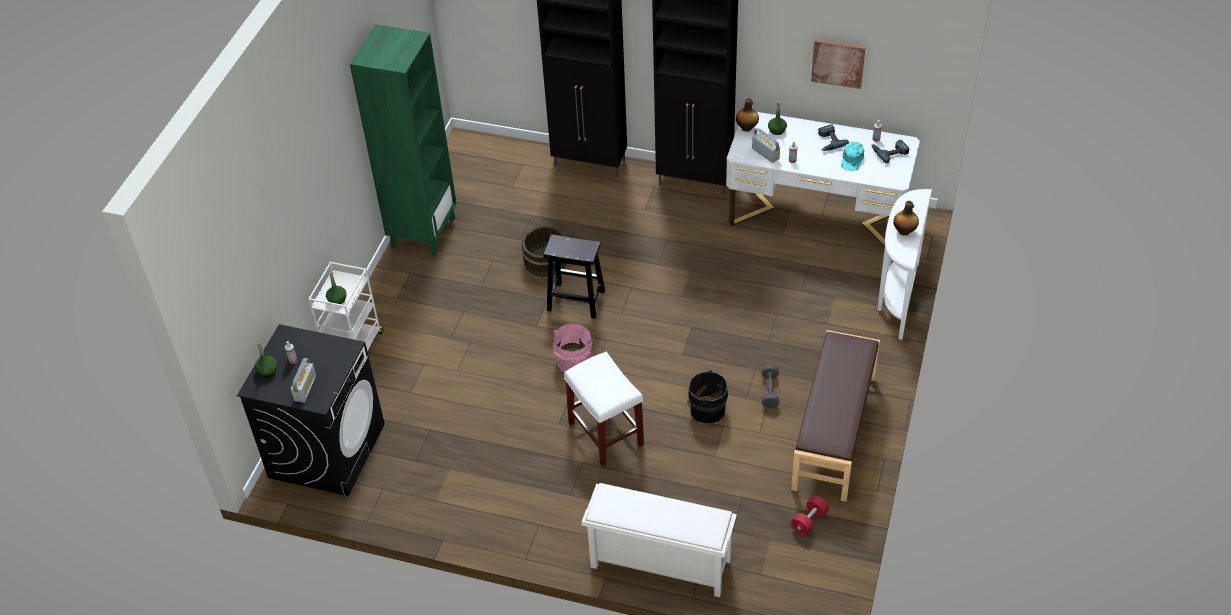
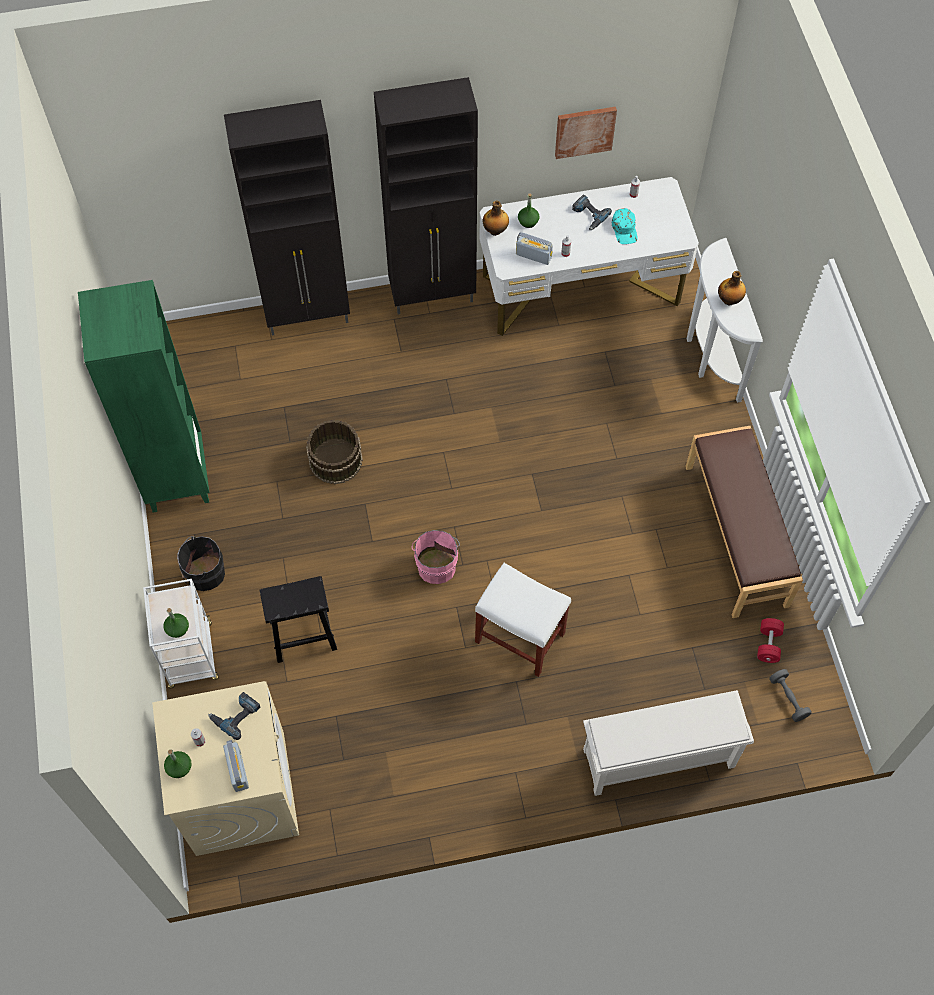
camera: 30 degrees left, 15 degrees up
black washing machine [237,324,385,496] -> beige washing machine [152,681,299,856]
black stool [543,234,605,319] -> black stool moved to [260,576,337,663]
black bucket [687,370,728,423] -> black bucket moved to [177,536,225,591]
grey dumbbell [762,365,779,408] -> grey dumbbell moved to [769,669,812,722]
power drill [871,140,909,163] -> power drill moved to [208,692,260,740]

